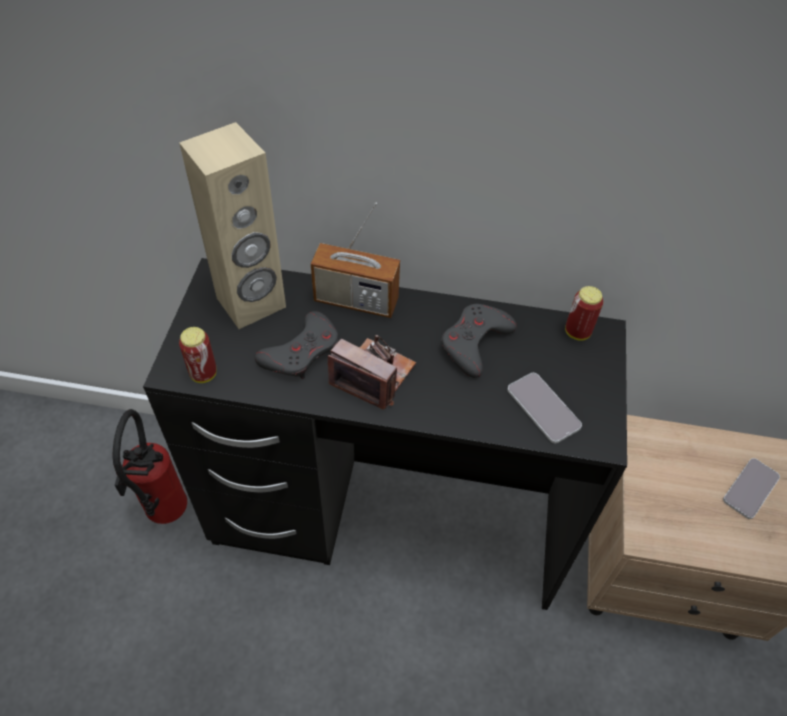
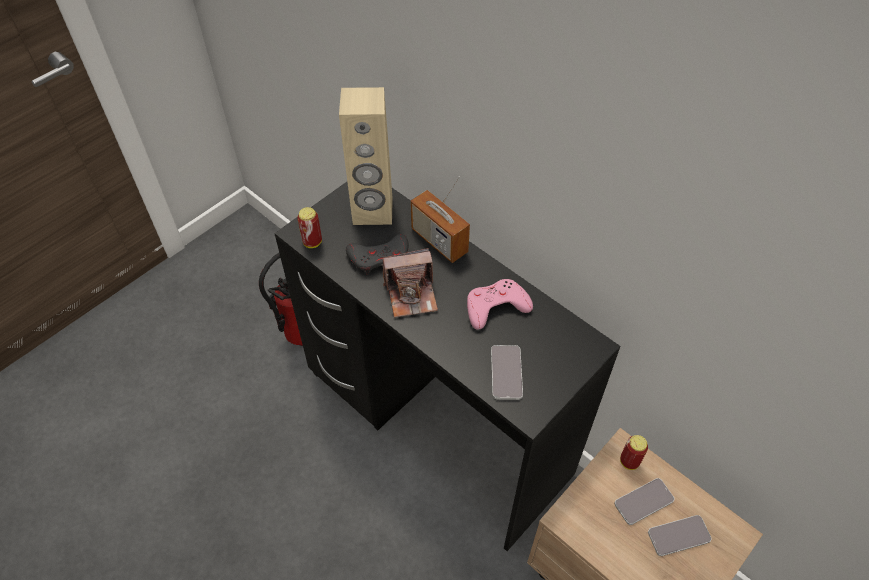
camera: 35 degrees right, 0 degrees up
camera [328,335,416,409] -> camera turned 105 degrees clockwise [382,248,438,318]
grey game controller [441,304,517,378] -> pink game controller [467,279,533,330]
can [565,286,603,341] -> can moved to [620,435,648,470]
none -> phone [614,478,674,525]

